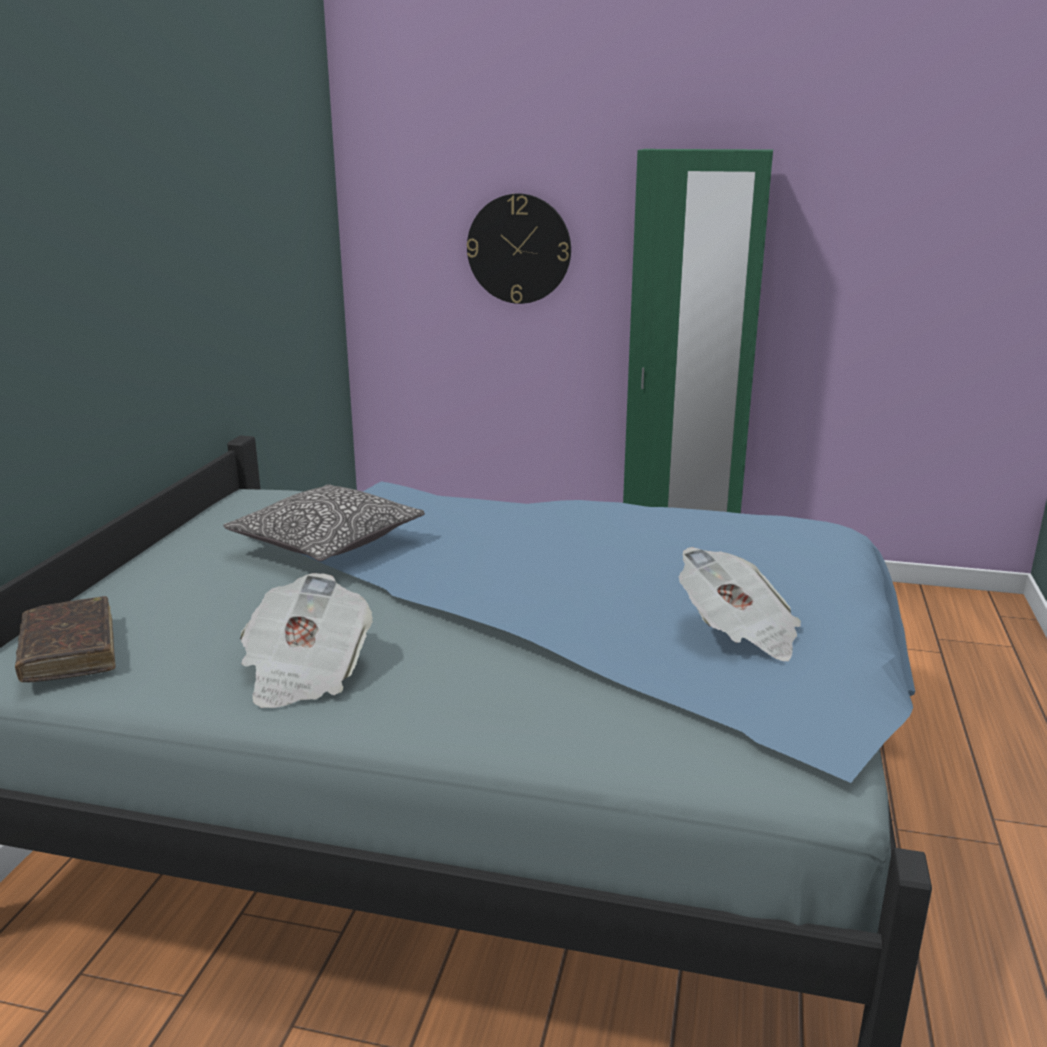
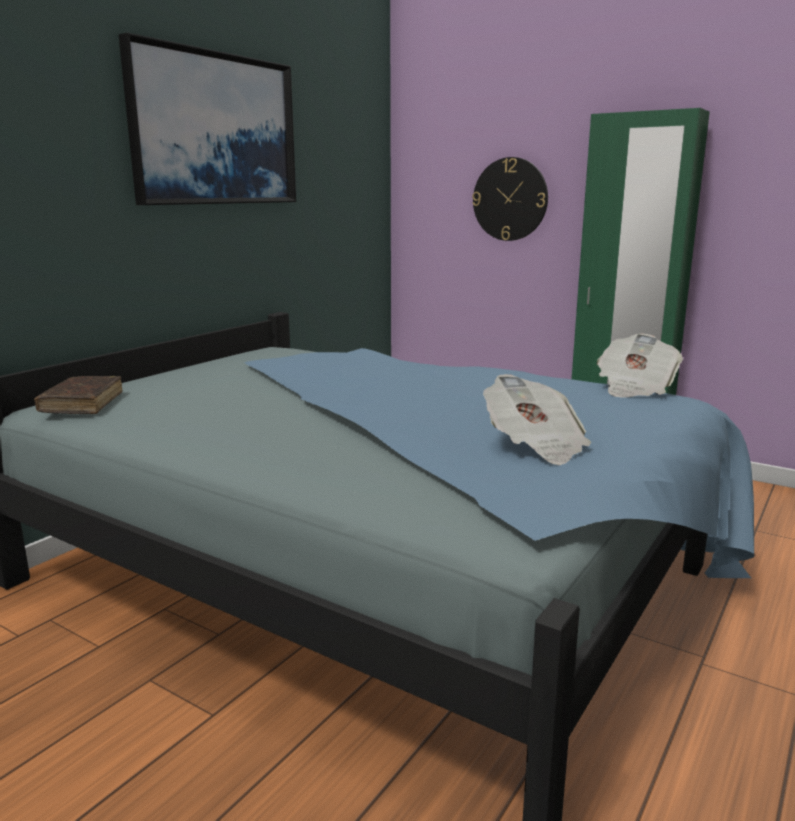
camera: 20 degrees right, 5 degrees down
pillow [223,484,425,561] -> none
newspaper [240,573,373,708] -> newspaper moved to [597,333,683,398]
none -> picture [118,33,296,205]

